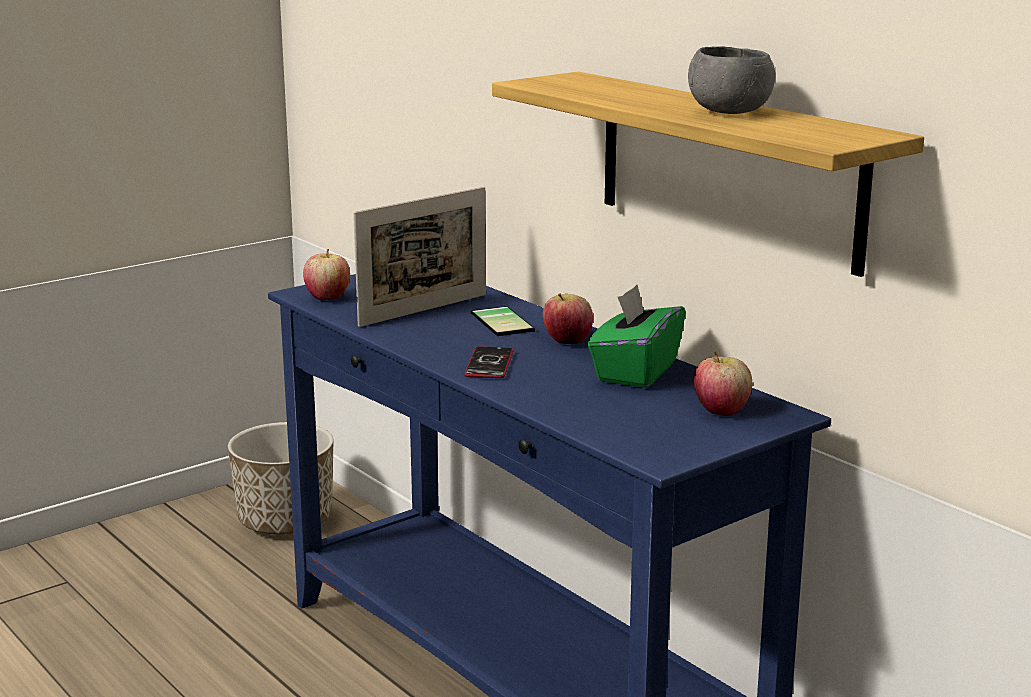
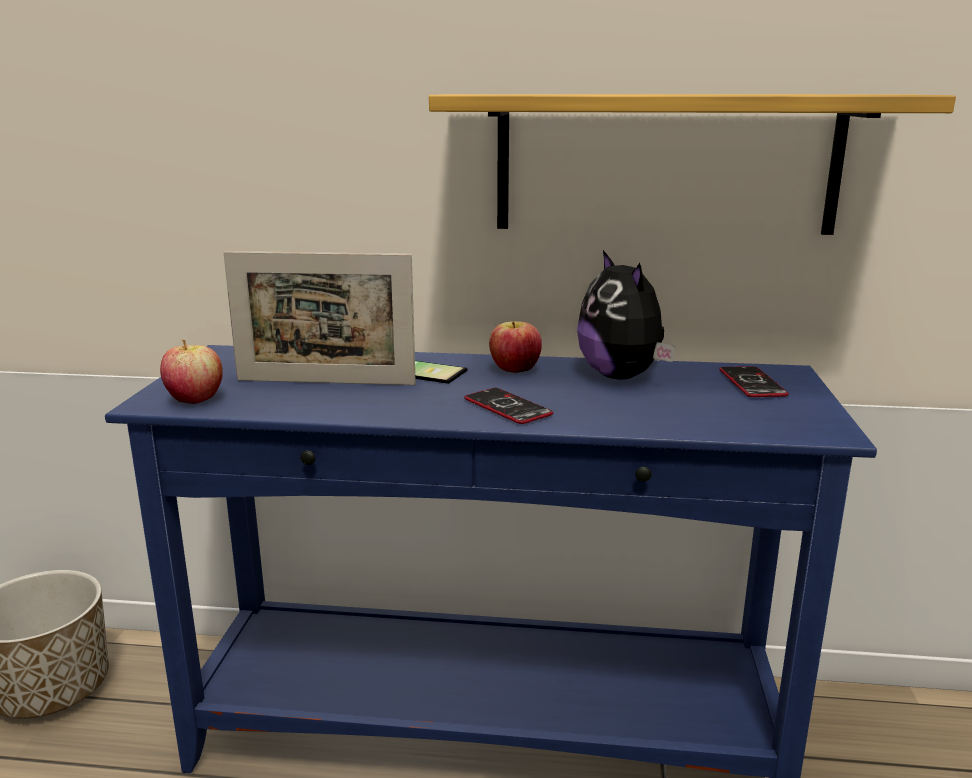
camera: 45 degrees left, 0 degrees up
picture frame [353,186,486,327] -> picture frame turned 90 degrees clockwise [224,251,416,385]
green tissue box [588,285,686,388] -> plush toy [577,250,675,379]
grey bowl [688,46,775,114] -> none
apple [694,352,752,416] -> phone [719,366,789,397]

